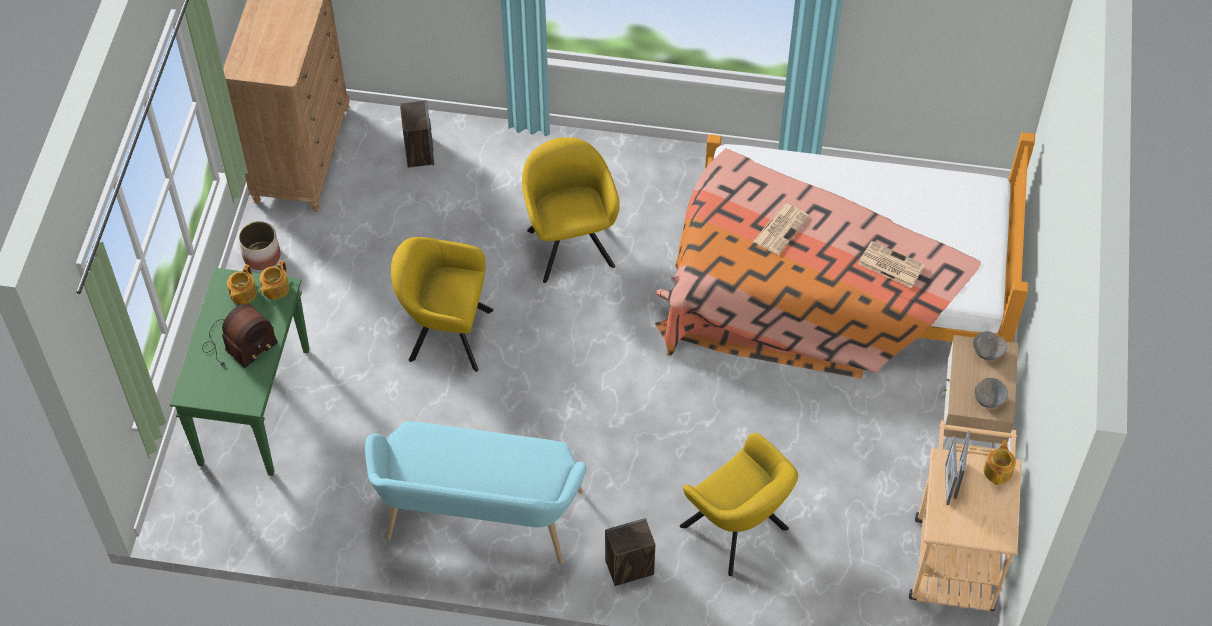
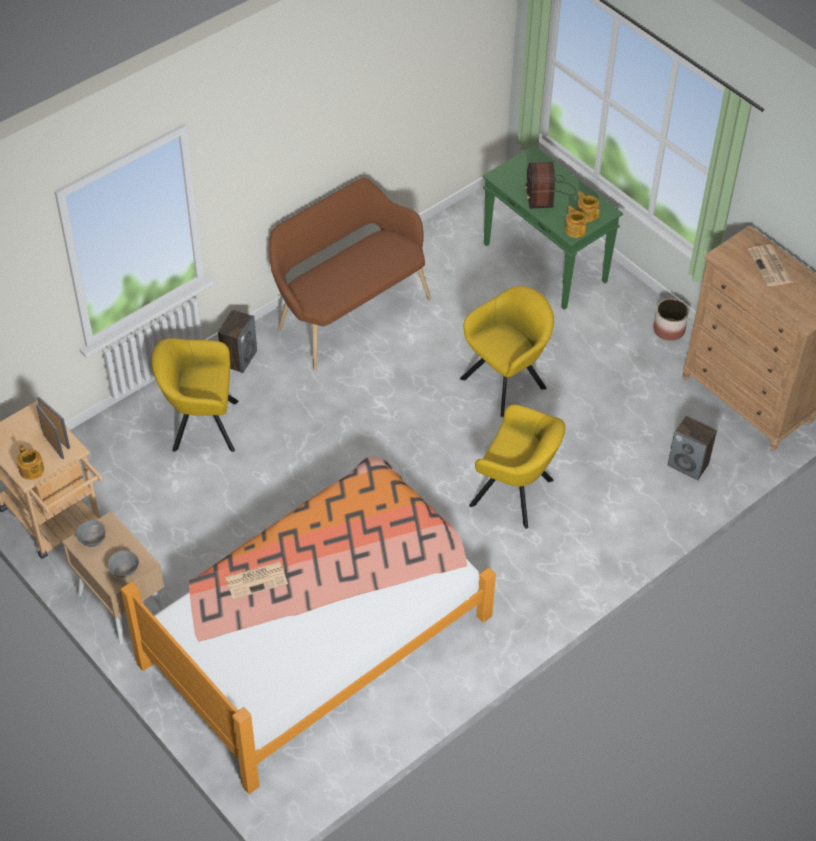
camera: 130 degrees right, 5 degrees down
turquoise bench [365,422,586,565] -> brown bench [269,178,431,371]
newspaper [753,203,810,255] -> newspaper moved to [748,244,793,287]

